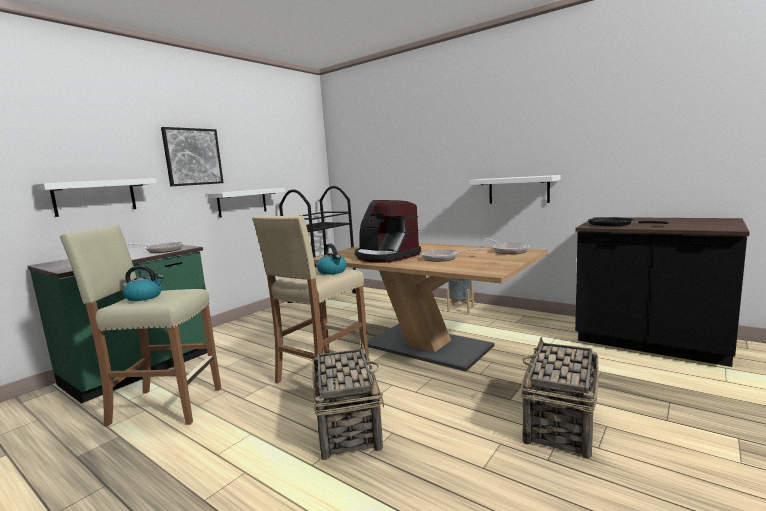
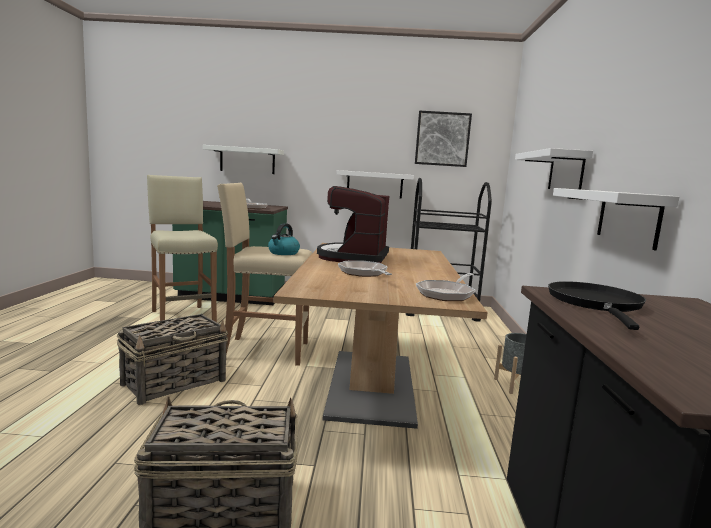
camera: 55 degrees right, 0 degrees up
kettle [123,265,164,301] -> none
picture [161,127,224,187] -> picture moved to [415,111,472,167]
none -> white shelf [515,148,593,190]

